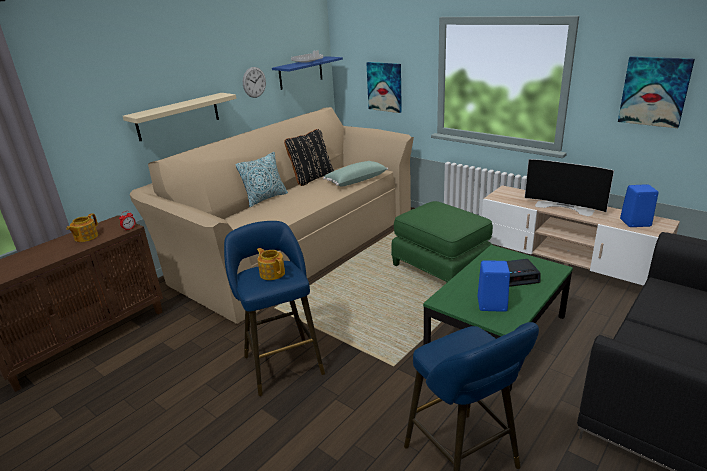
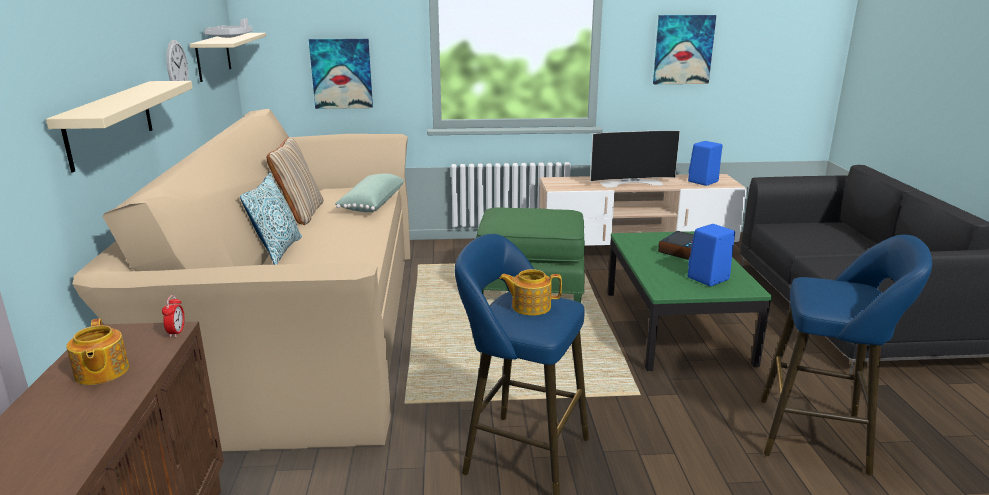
camera: 45 degrees left, 5 degrees down
blue shelf [272,56,343,90] -> beige shelf [190,33,266,82]
black pillow [284,129,334,186] -> beige pillow [267,137,324,225]

